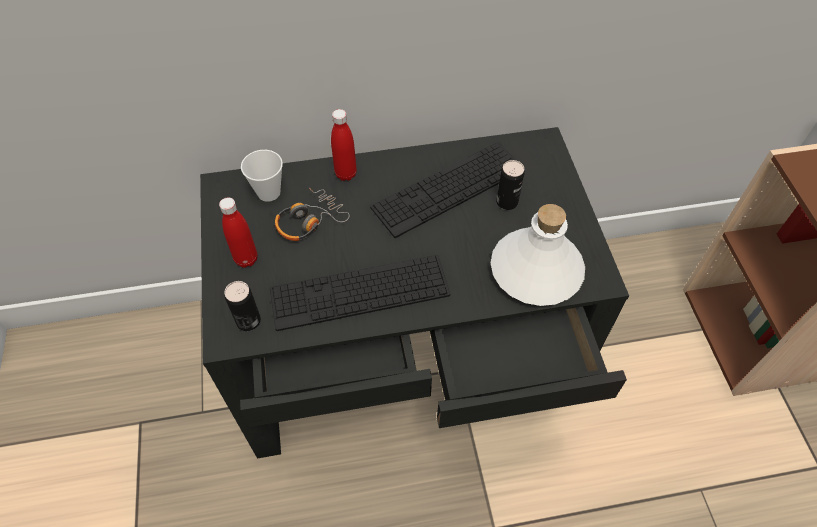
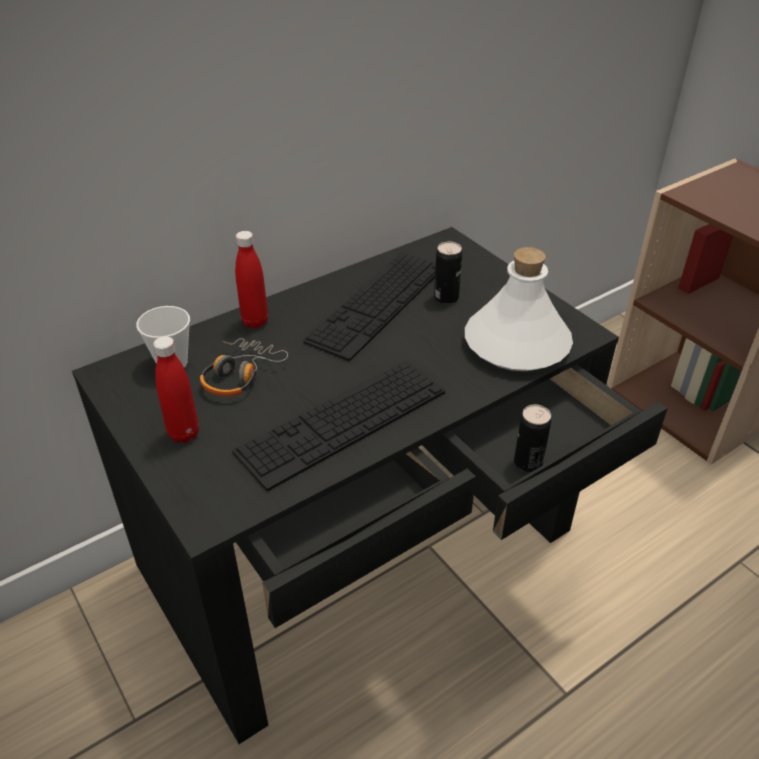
camera: 25 degrees left, 15 degrees down
can [224,281,261,331] -> can moved to [514,405,551,472]

